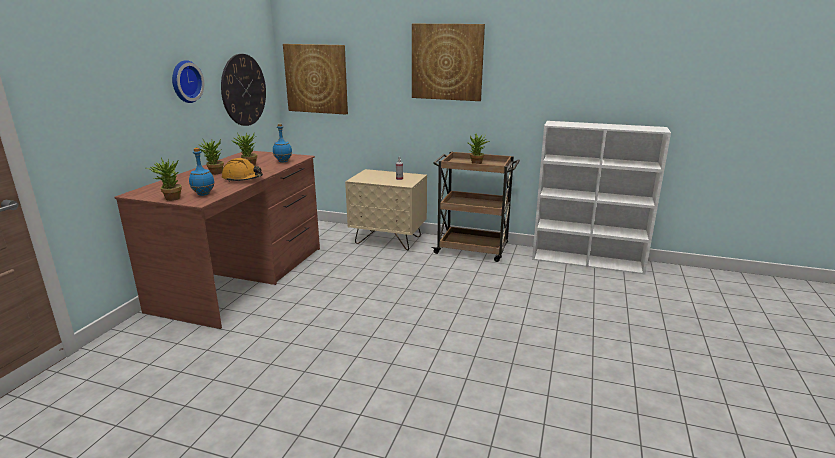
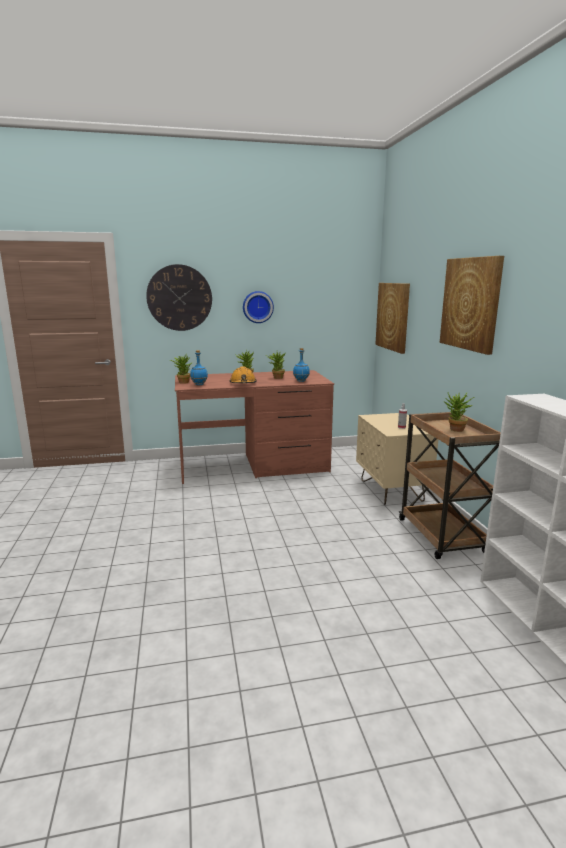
camera: 60 degrees right, 5 degrees down
wall clock [221,54,266,126] -> wall clock moved to [146,264,212,331]

